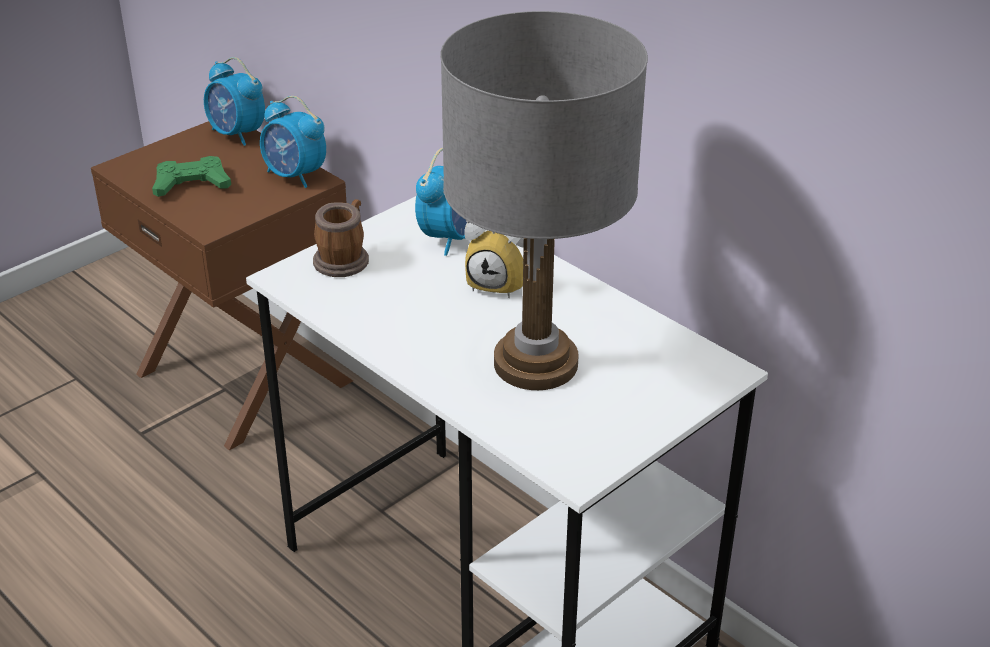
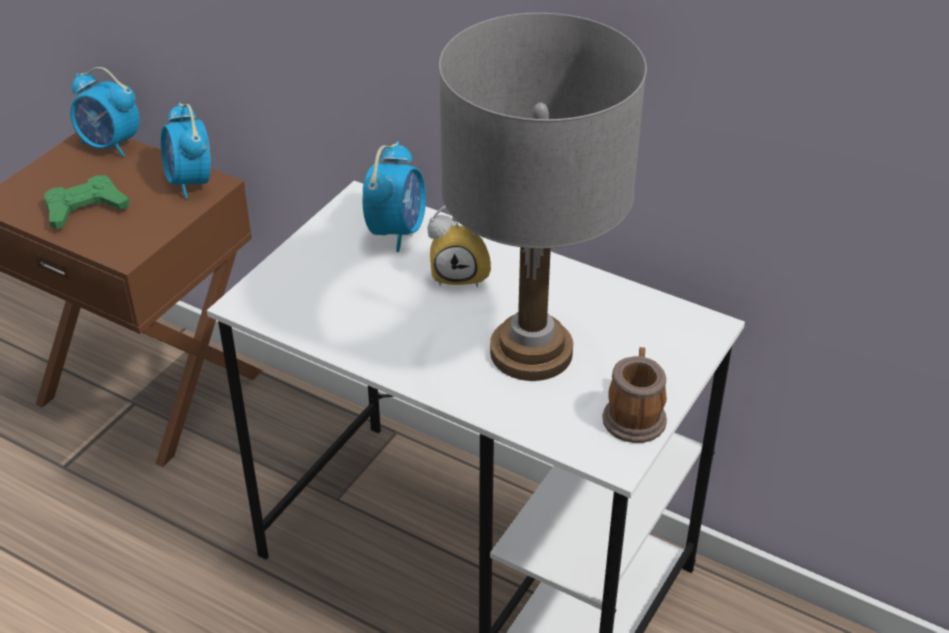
camera: 15 degrees left, 5 degrees up
alarm clock [260,96,326,188] -> alarm clock turned 45 degrees clockwise [161,102,211,199]
mug [313,199,369,277] -> mug moved to [602,347,667,443]

